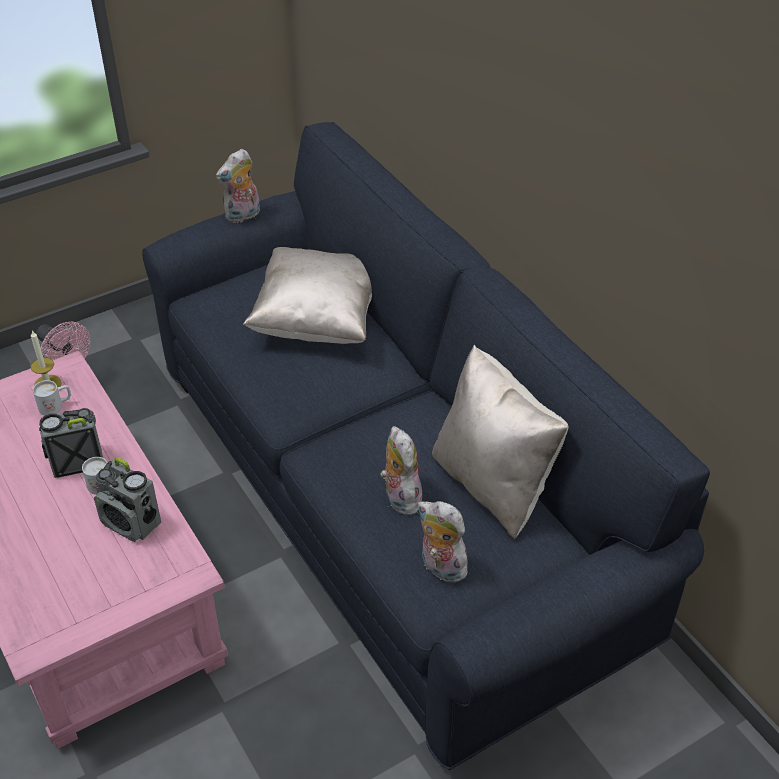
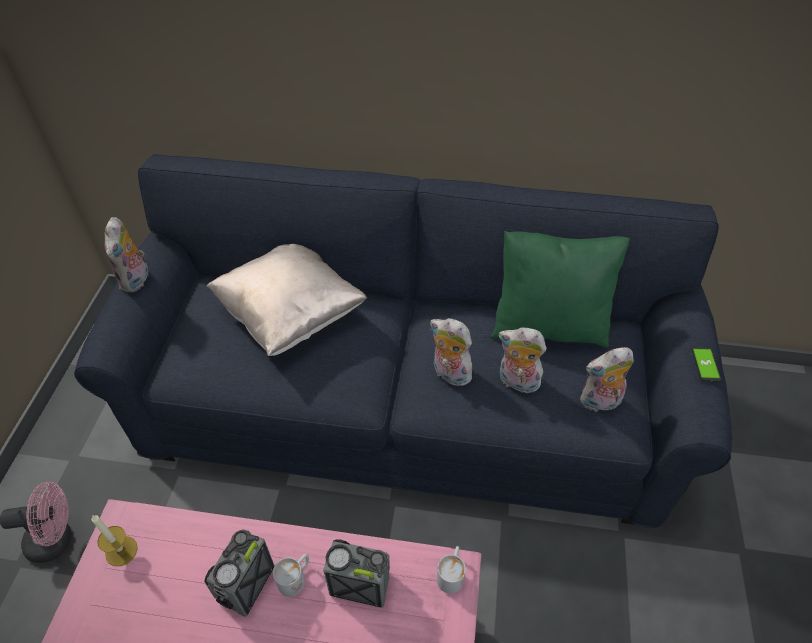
camera: 50 degrees left, 5 degrees up
white mug [33,380,71,416] -> white mug moved to [437,546,466,594]
radio [94,457,161,542] -> radio turned 150 degrees counterclockwise [323,539,390,608]
beige pillow [432,345,569,540] -> green pillow [490,231,630,348]
none -> plush toy [430,318,472,386]
none -> phone [691,347,721,382]

